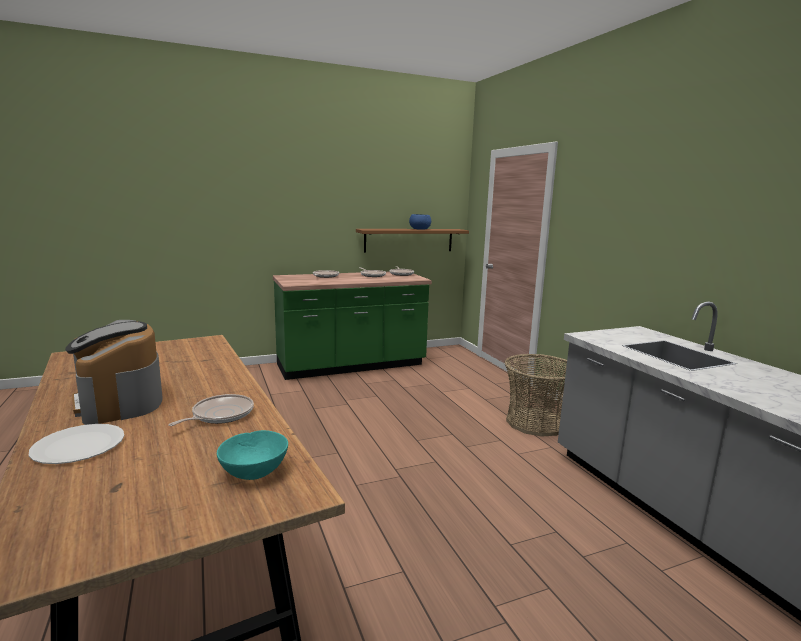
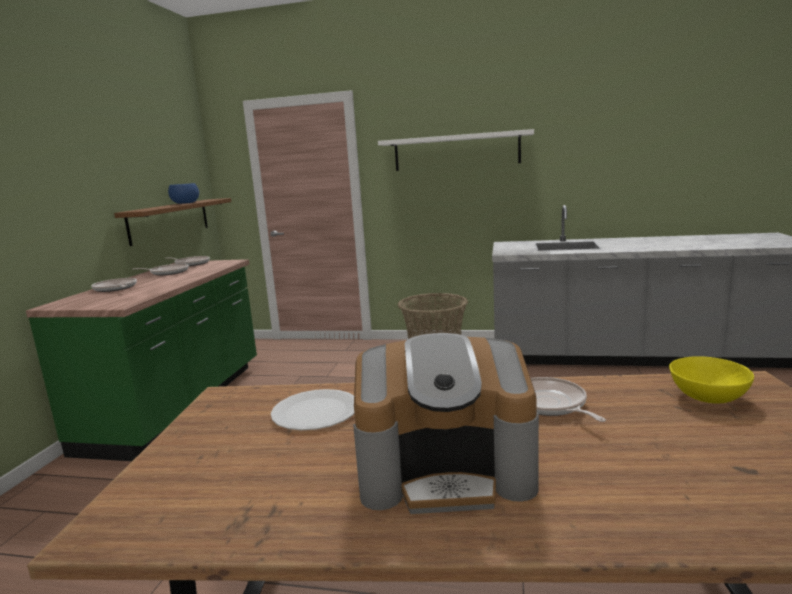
camera: 55 degrees left, 0 degrees up
white plate [29,424,125,464] -> white plate moved to [271,389,354,430]
turquoise bowl [217,430,288,480] -> yellow bowl [669,356,754,404]
none -> white shelf [378,129,534,171]

